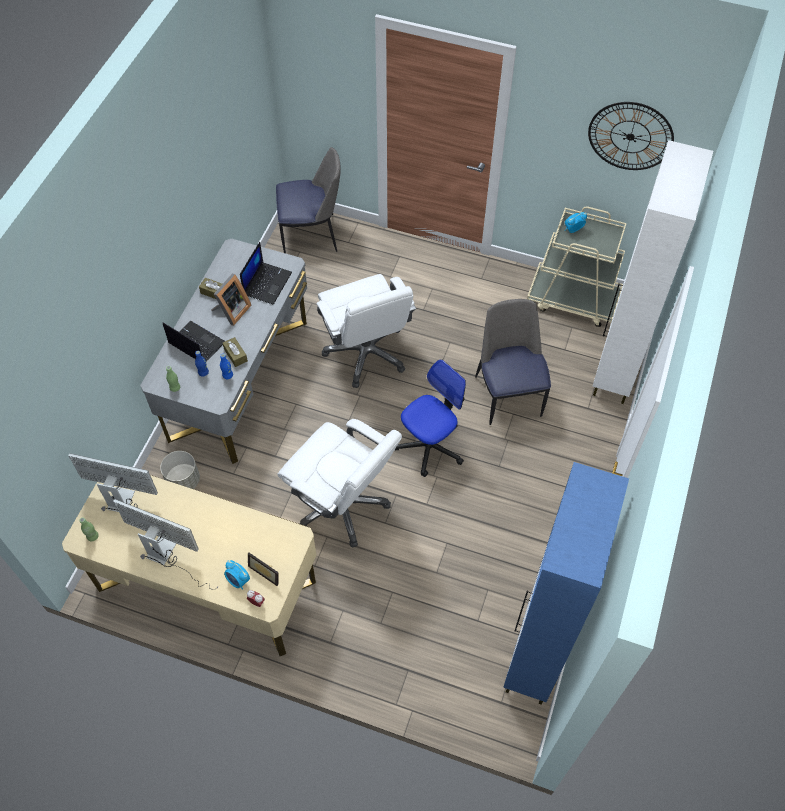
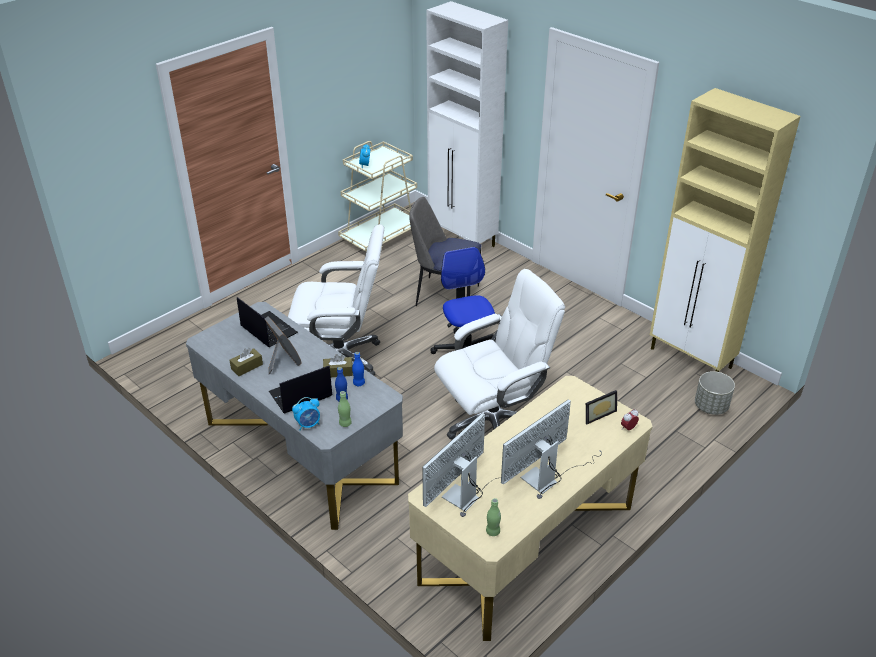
camera: 65 degrees left, 20 degrees down
grey planter [160,451,200,489] -> grey planter moved to [695,371,735,415]
alarm clock [224,560,250,590] -> alarm clock moved to [292,397,320,431]
chair [276,147,341,253] -> none
blue cabinet [503,462,629,704] -> beige cabinet [650,88,801,372]
wall clock [588,102,674,170] -> none

